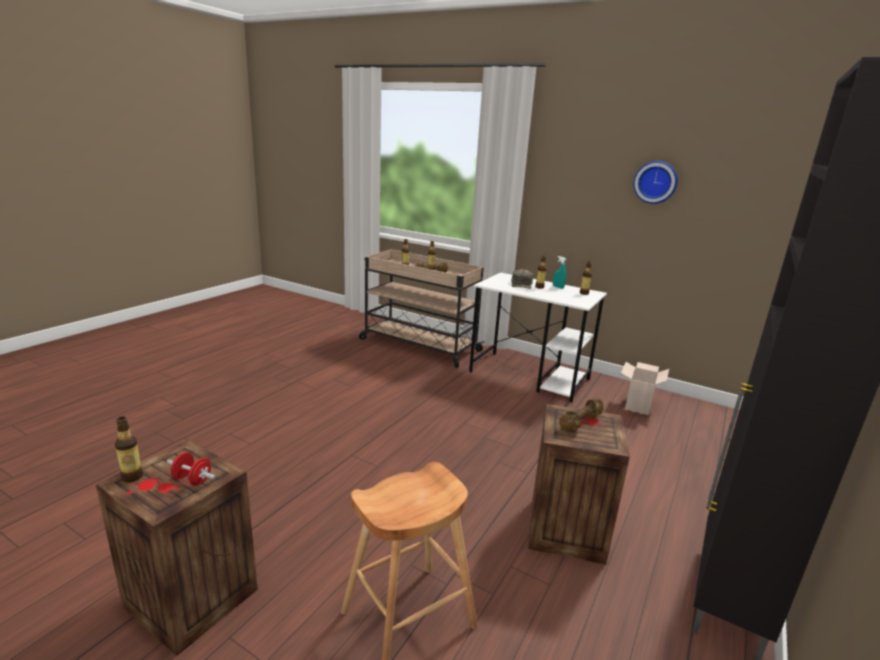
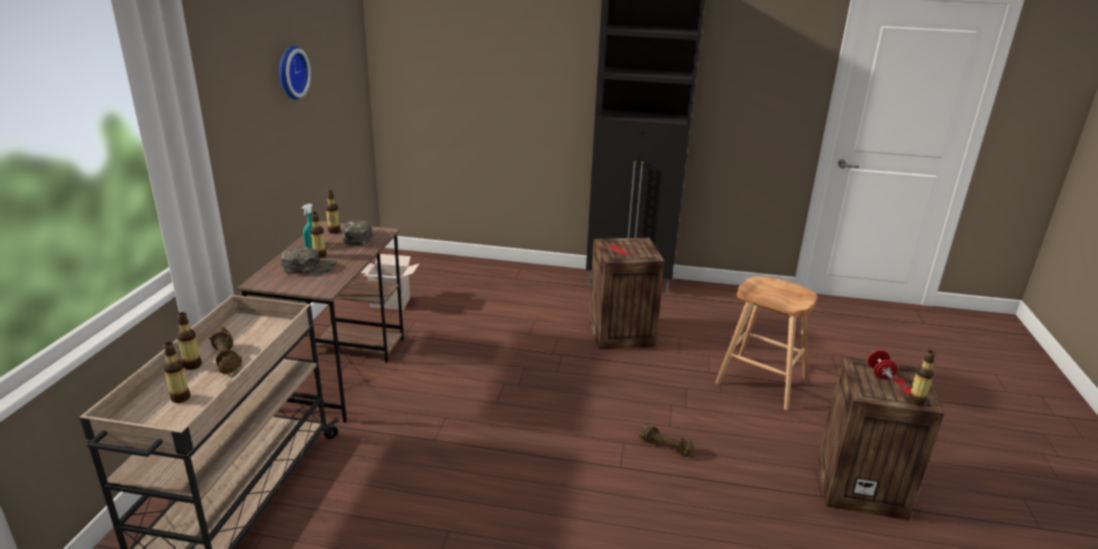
camera: 110 degrees left, 5 degrees up
white desk [469,273,607,403] -> brown desk [237,221,404,423]
brown dumbbell [559,399,604,431] -> brown dumbbell moved to [638,424,694,457]
none -> green cap [342,220,373,246]

